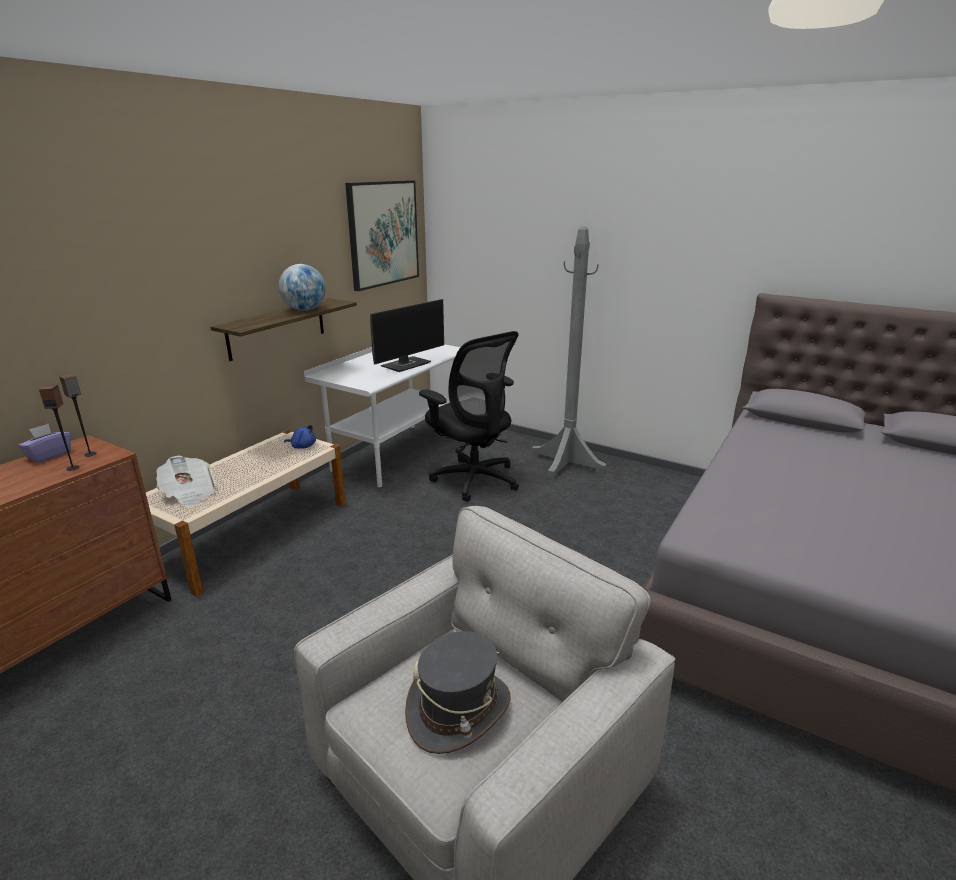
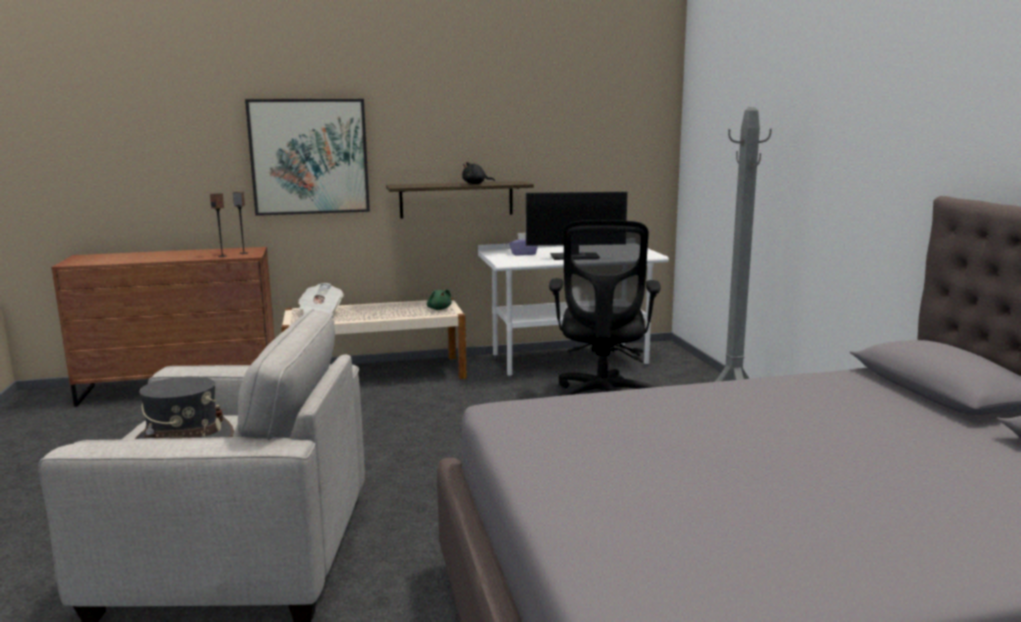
camera: 45 degrees right, 10 degrees down
purple tissue box [18,424,71,463] -> purple tissue box moved to [509,233,538,255]
globe [279,264,326,311] -> black plush toy [462,162,495,184]
blue plush toy [284,425,316,448] -> green plush toy [427,289,452,310]
picture [345,180,419,291] -> picture moved to [245,99,370,216]

